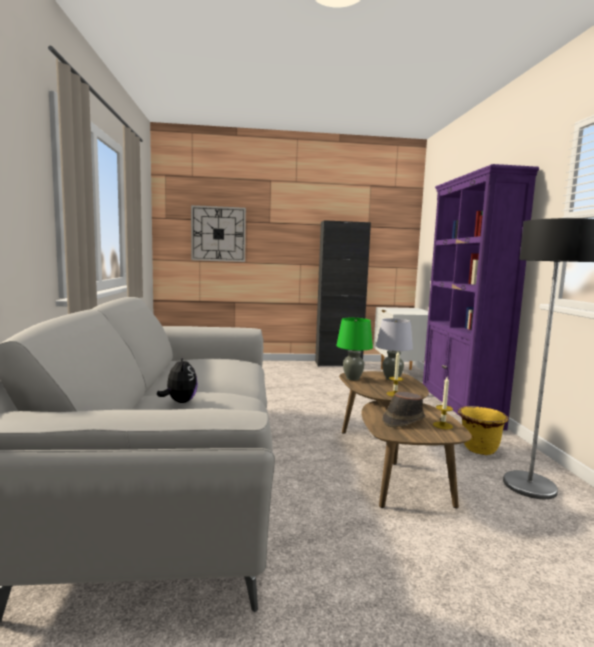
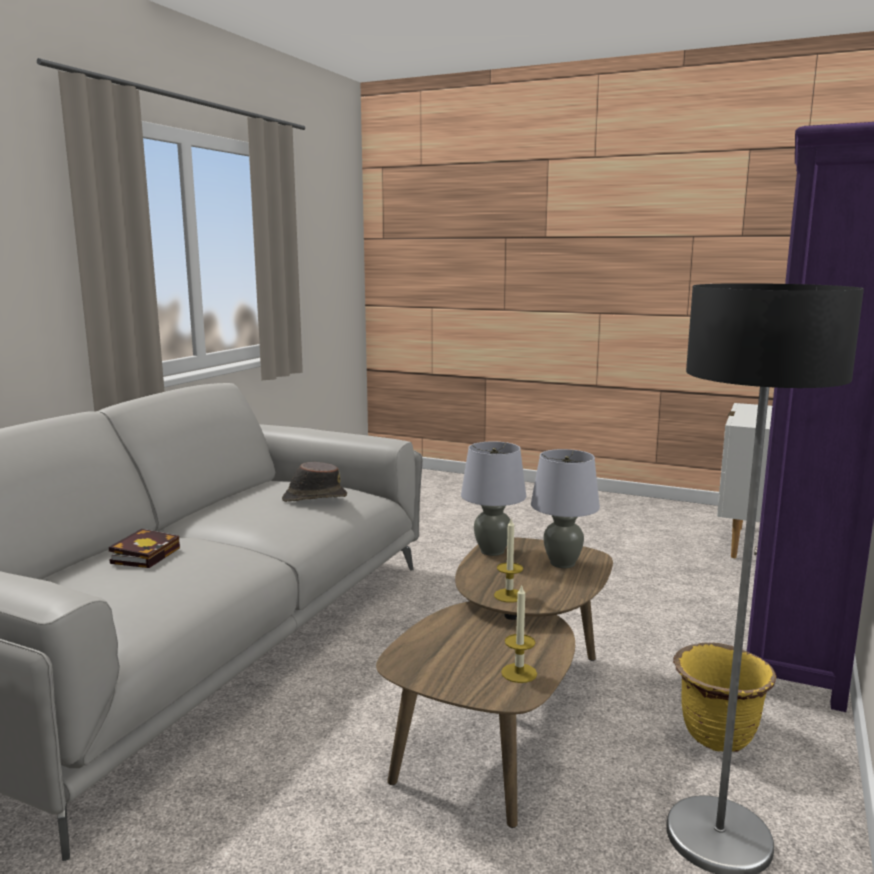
camera: 30 degrees right, 5 degrees up
plush toy [157,356,198,403] -> book [109,529,180,568]
wall clock [191,205,246,262] -> none
black cabinet [315,220,371,366] -> none
green table lamp [336,318,373,380] -> grey table lamp [461,442,526,556]
brown hat [382,392,426,427] -> brown hat moved to [282,462,347,502]

